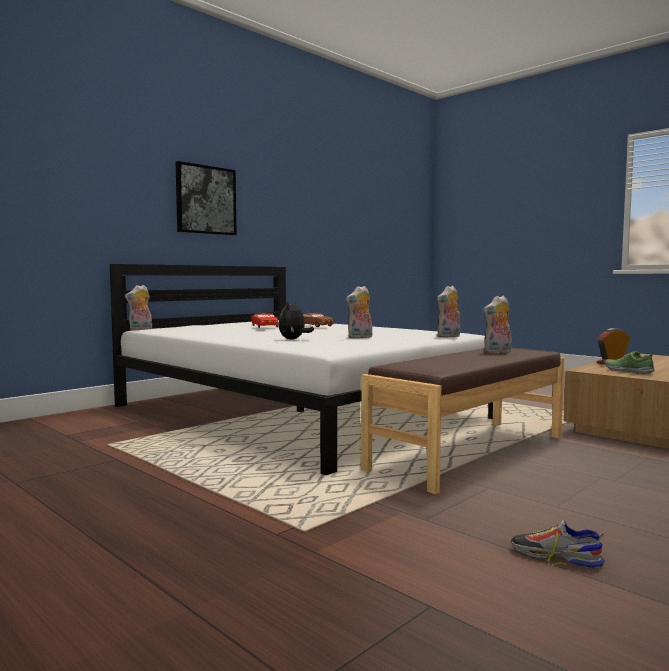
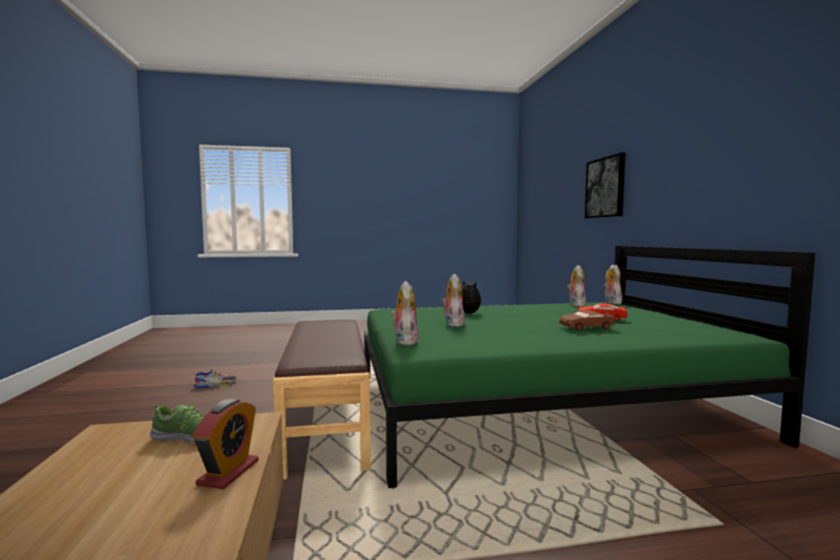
camera: 125 degrees right, 0 degrees up
white bed [110,264,493,475] -> green bed [364,246,815,488]
picture [176,161,237,236] -> picture moved to [585,153,625,219]
plush toy [484,296,512,353] -> plush toy moved to [567,265,586,307]

